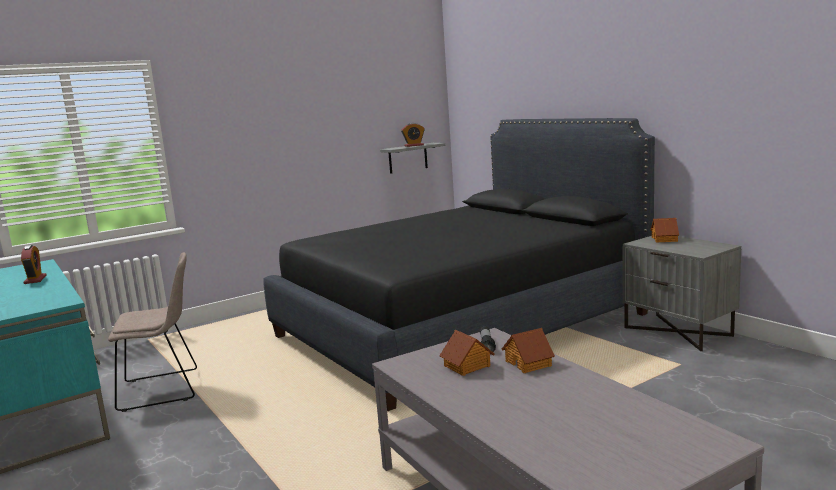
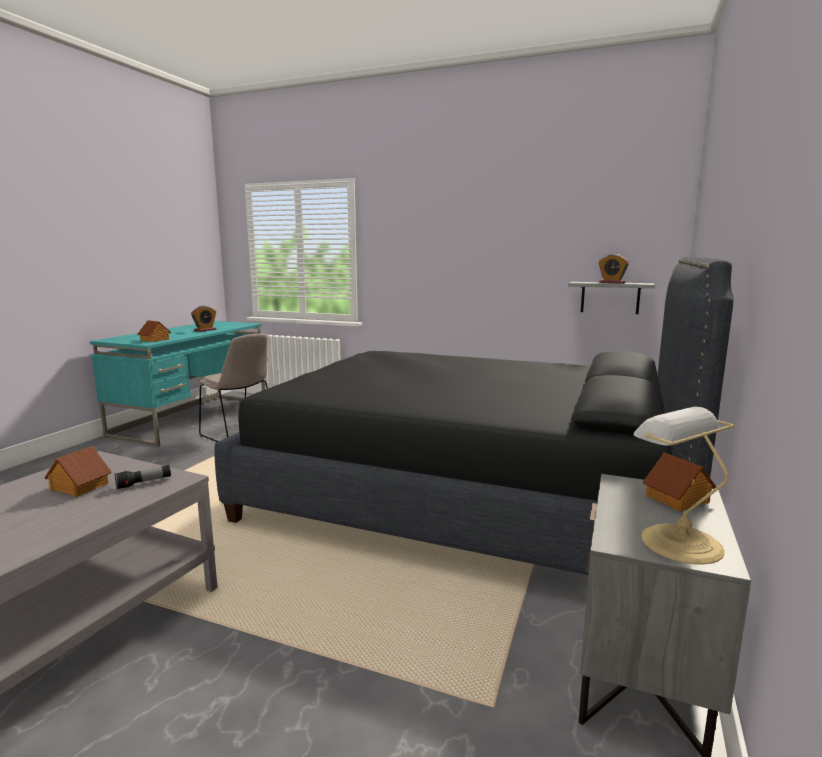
camera: 55 degrees right, 0 degrees up
toy house [502,328,555,373] -> toy house moved to [138,320,172,342]
none -> table lamp [633,407,734,565]

